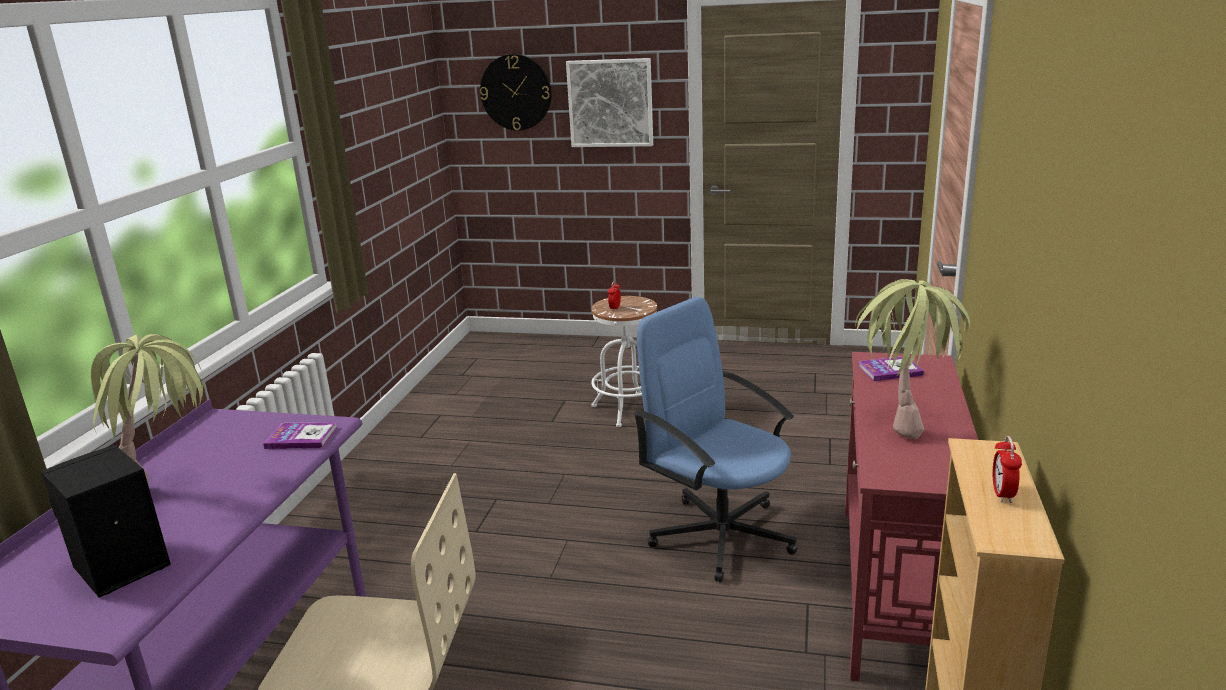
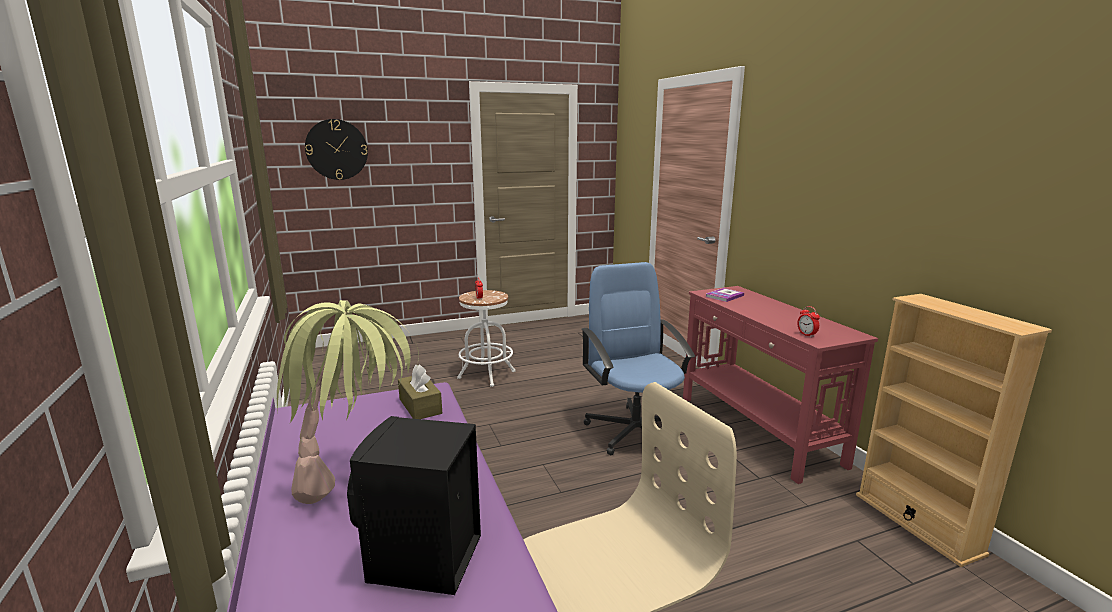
camera: 35 degrees left, 5 degrees down
book [263,422,338,449] -> brown tissue box [398,364,442,419]
picture [566,58,653,147] -> none
blue office chair [633,297,798,582] -> blue office chair turned 60 degrees clockwise [582,262,695,456]
potted plant [856,279,970,439] -> none
alarm clock [993,436,1022,503] -> alarm clock moved to [797,306,820,337]

